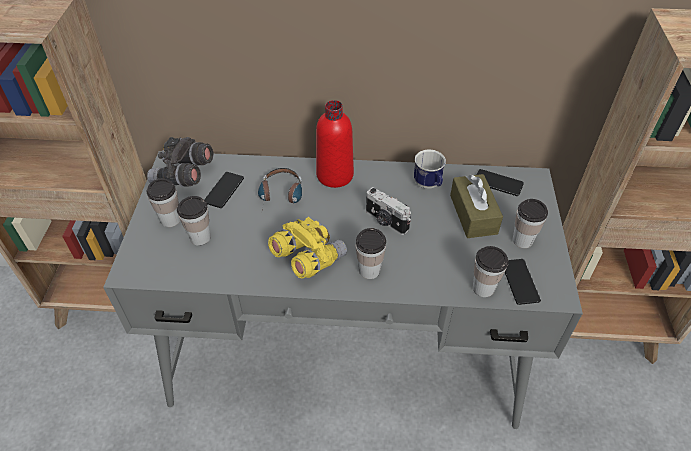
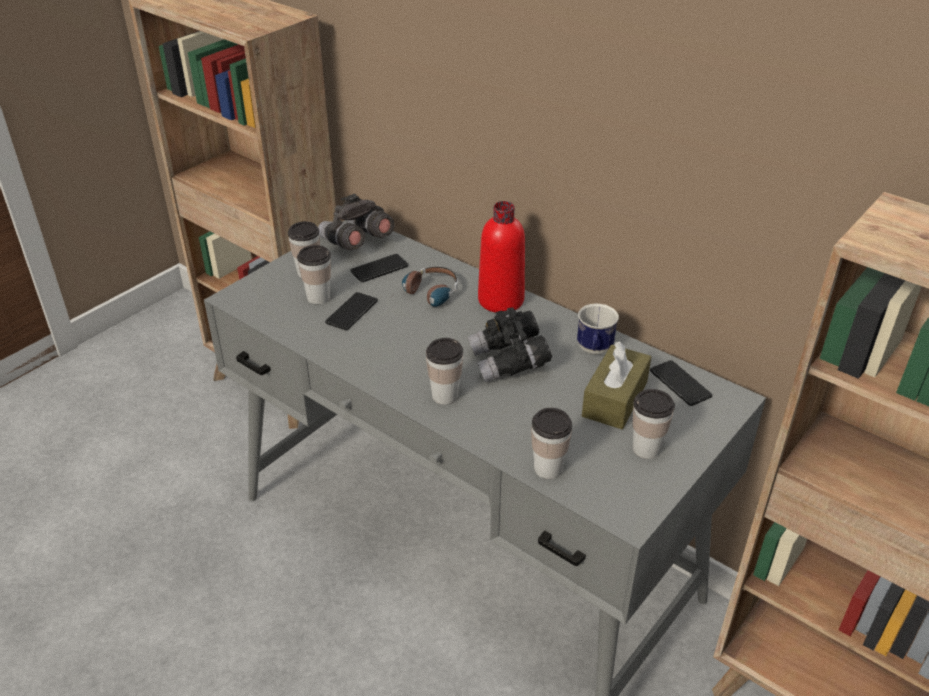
camera: 35 degrees right, 10 degrees down
yellow binoculars [268,217,347,278] -> none
camera [366,187,411,235] -> black binoculars [468,307,552,382]
phone [505,259,541,305] -> phone moved to [325,292,378,330]

